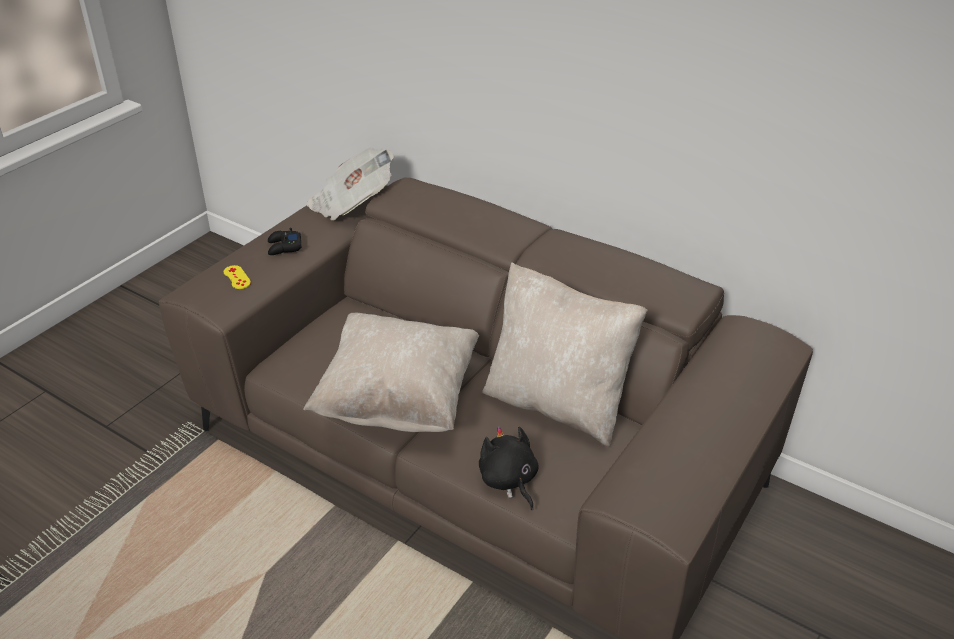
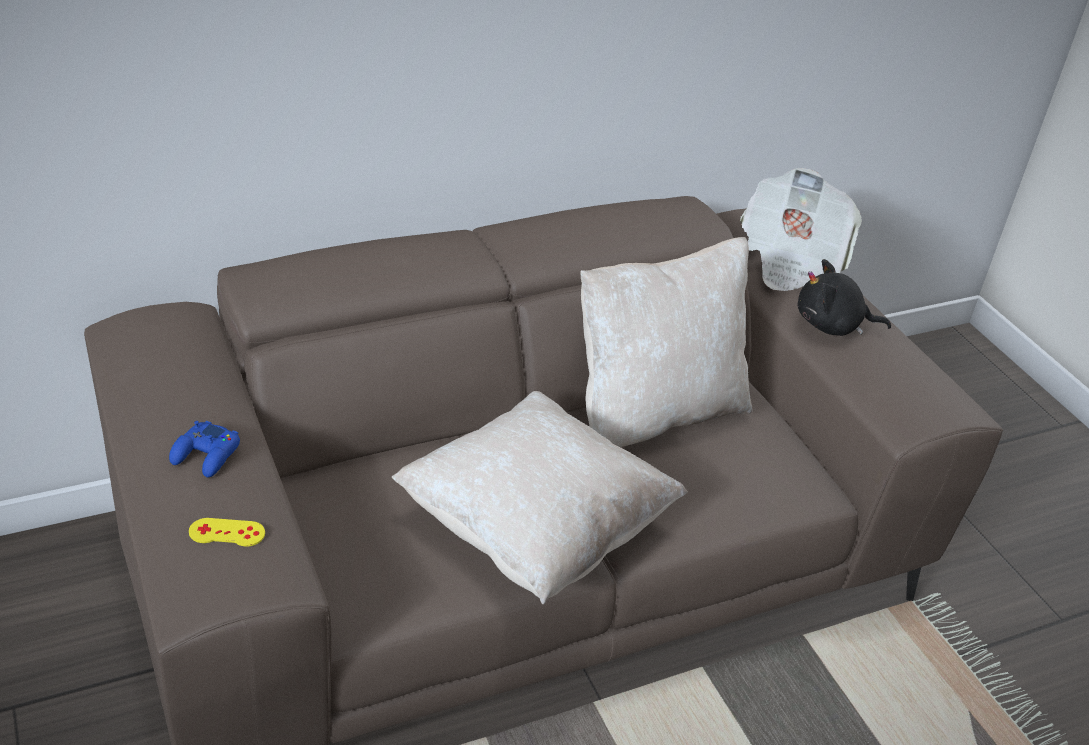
camera: 60 degrees left, 0 degrees up
black game controller [268,228,302,255] -> blue game controller [169,421,240,477]
newspaper [307,147,394,221] -> newspaper moved to [740,168,862,291]
black plush toy [479,426,539,510] -> black plush toy moved to [797,259,891,336]

